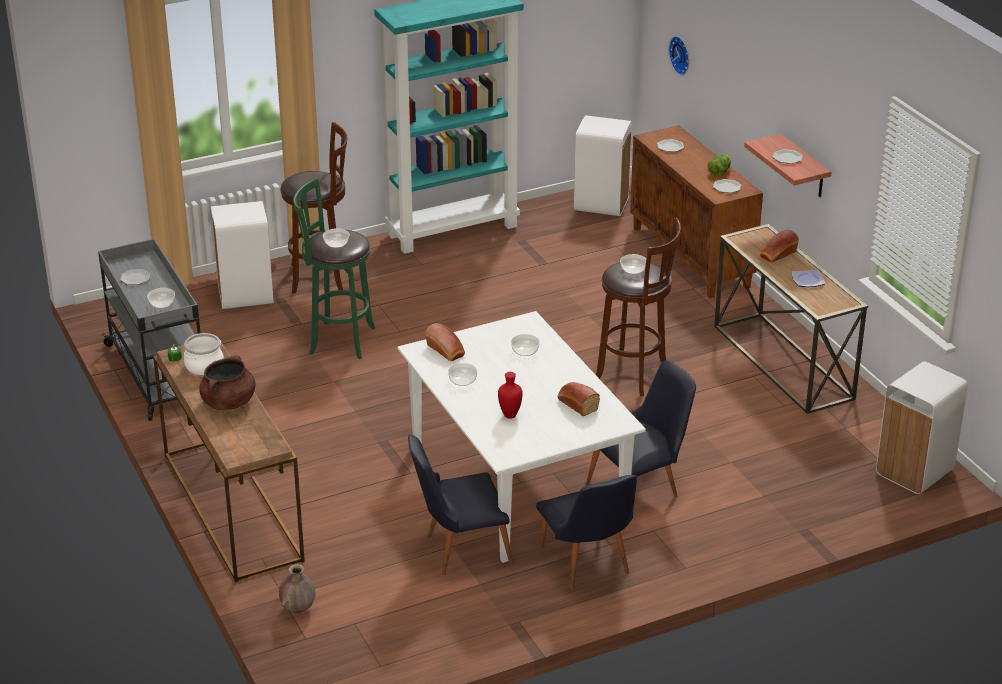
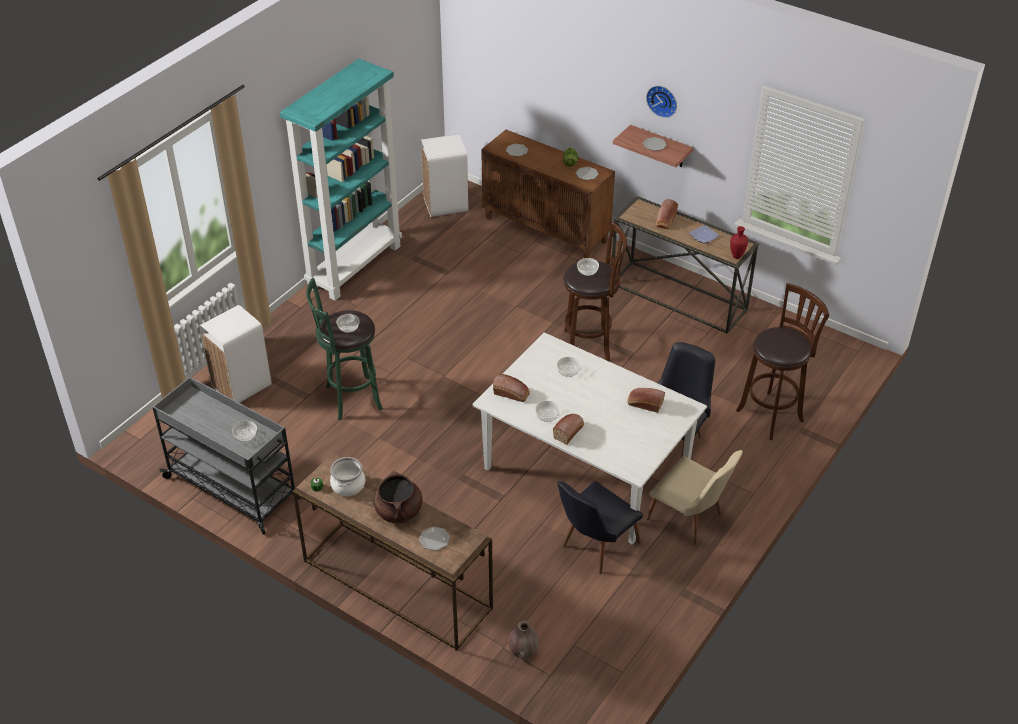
camera: 30 degrees left, 10 degrees up
plate [120,269,151,285] -> plate moved to [419,527,450,551]
brown stool [280,122,347,294] -> brown stool moved to [736,283,829,440]
red vase [498,372,523,419] -> red vase moved to [730,226,748,259]
black chair [536,475,637,589] -> beige chair [646,450,743,545]
wall clock [669,36,689,76] -> wall clock moved to [646,86,677,118]
white trash can [876,361,968,494] -> none
none -> bread [553,414,584,445]

